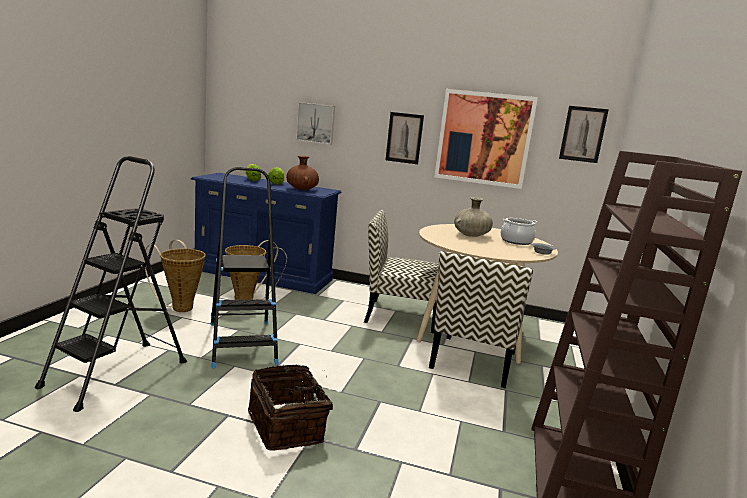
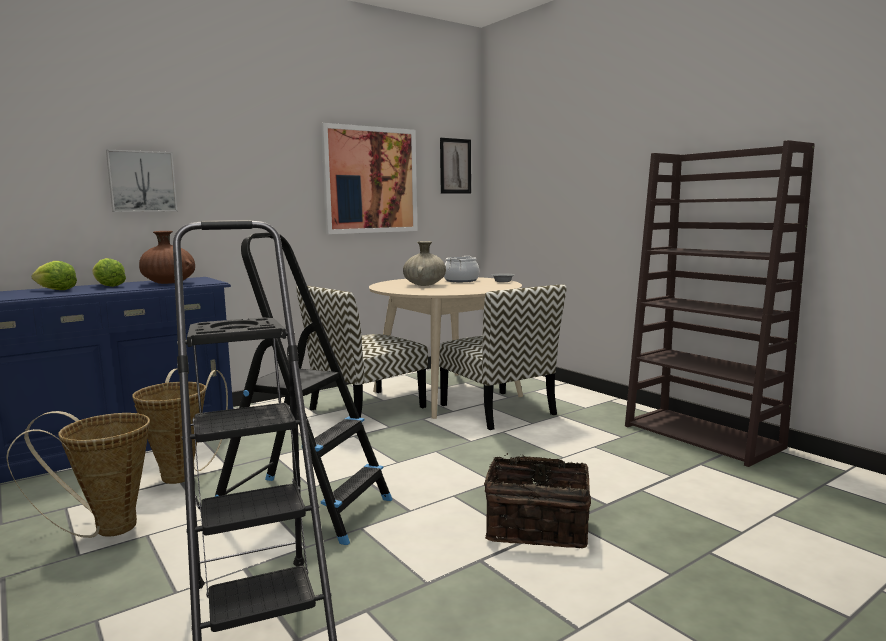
camera: 50 degrees left, 5 degrees down
picture [386,112,424,164] -> none

